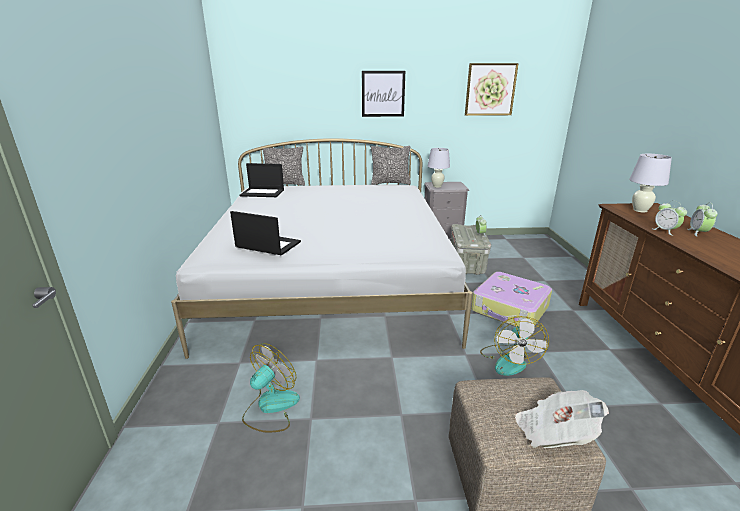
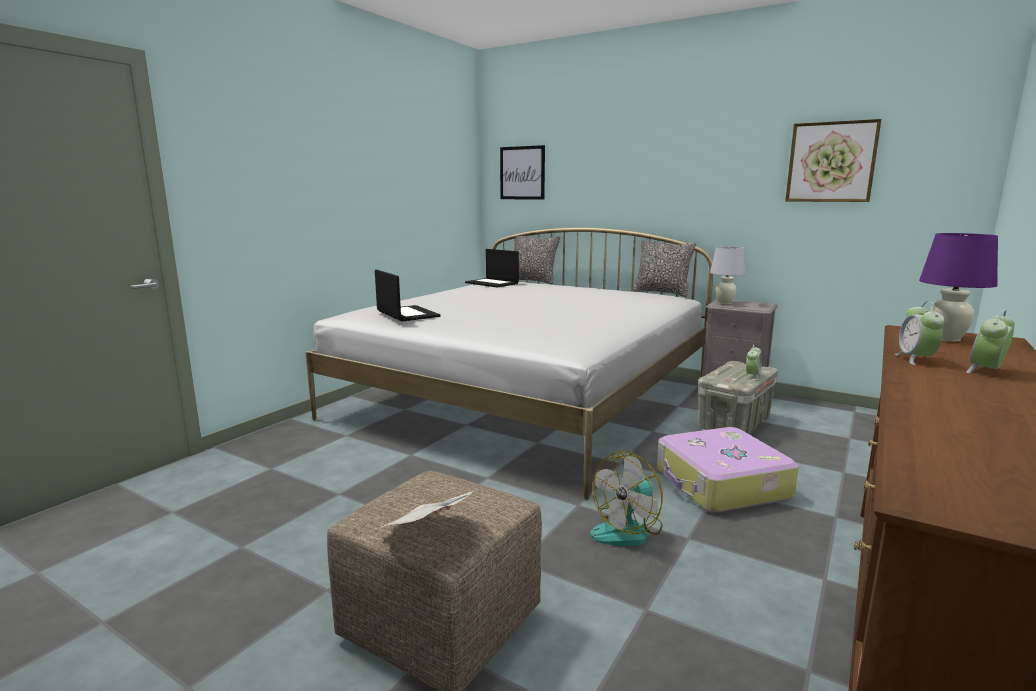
camera: 35 degrees right, 10 degrees down
fan [242,343,300,432] -> none
picture [362,71,405,117] -> picture moved to [500,145,545,200]
white table lamp [629,154,672,212] -> purple table lamp [919,233,998,342]

